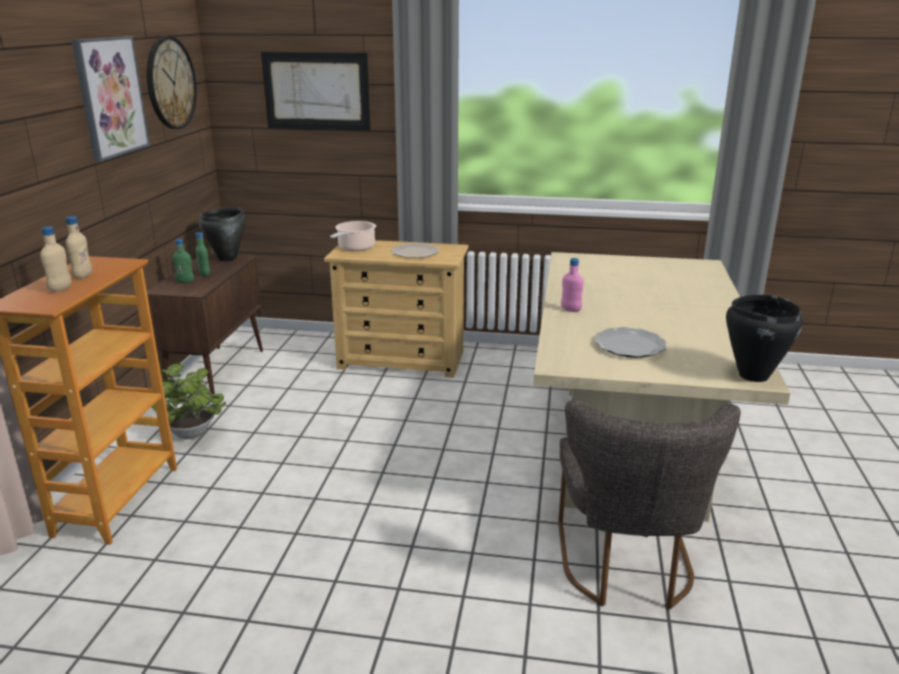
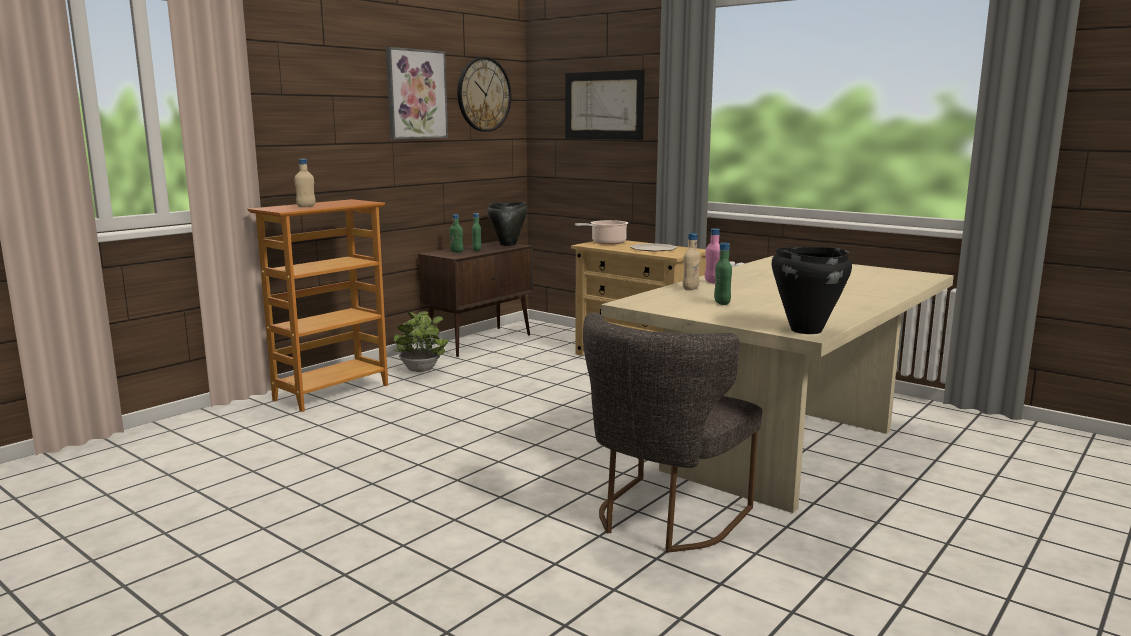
camera: 30 degrees right, 10 degrees down
beige bottle [66,216,92,279] -> beige bottle moved to [682,233,700,290]
plate [594,327,667,358] -> green bottle [714,243,732,305]

